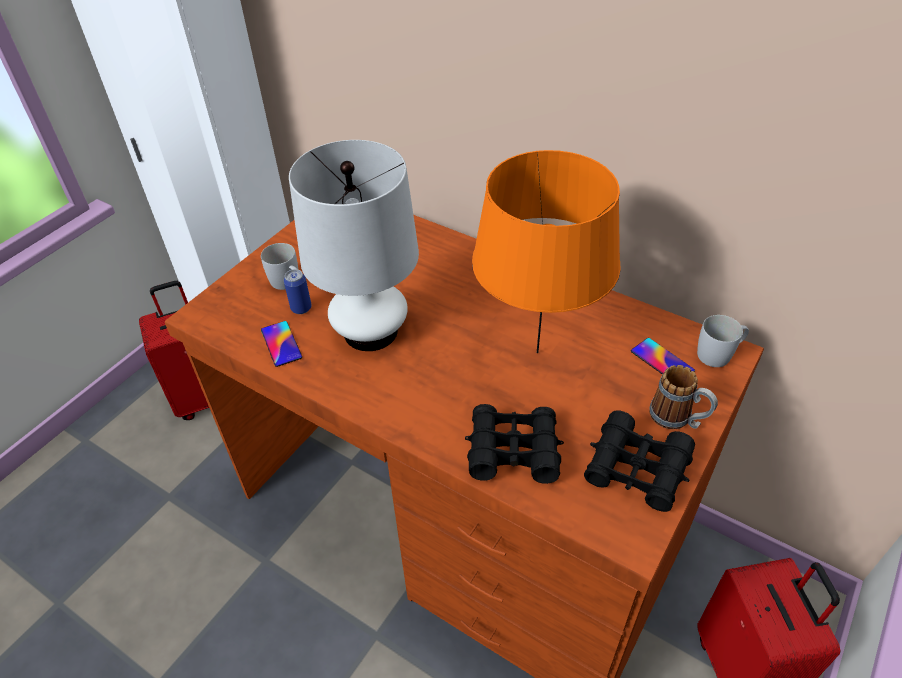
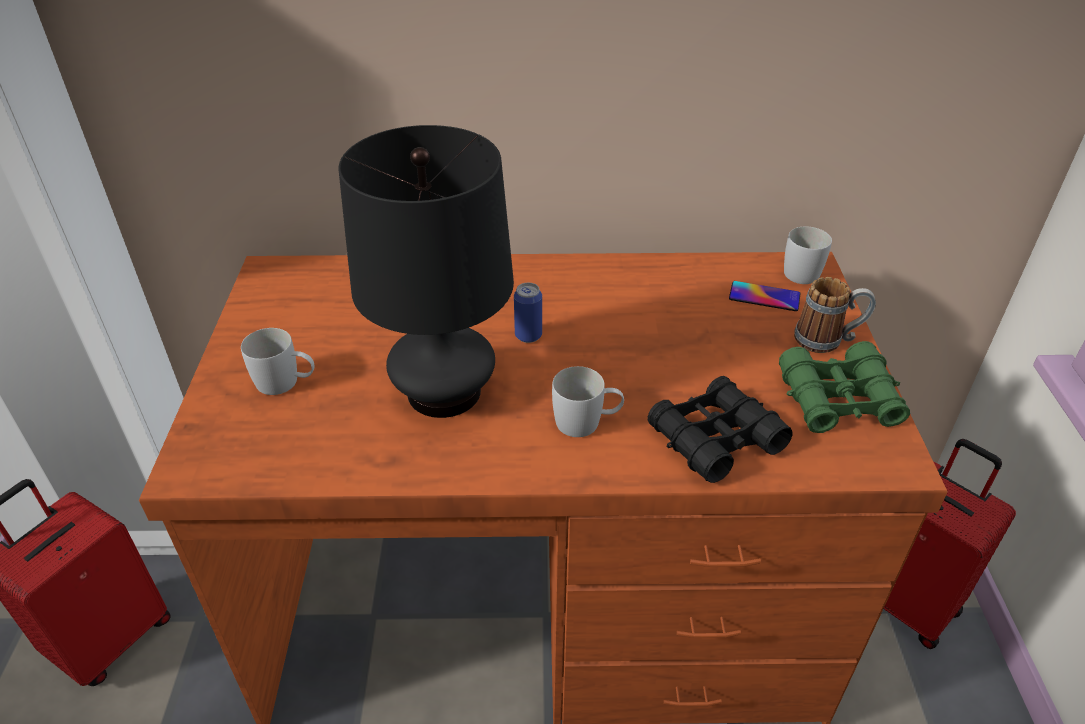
camera: 35 degrees left, 5 degrees down
phone [261,321,302,367] -> none
can [284,269,312,314] -> can moved to [514,283,542,343]
white table lamp [289,140,419,351] -> black table lamp [338,125,514,418]
orange table lamp [472,150,621,353] -> none
black binoculars [584,411,695,512] -> green binoculars [779,341,910,433]
none -> white mug [552,366,624,437]

